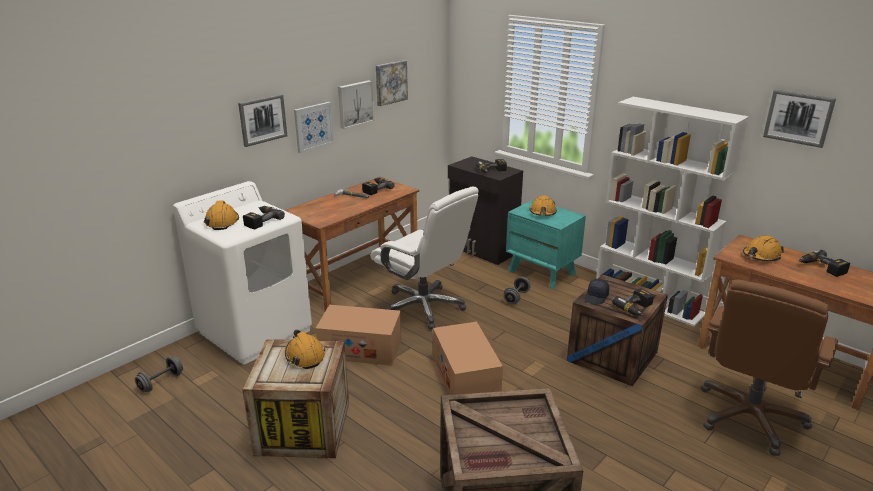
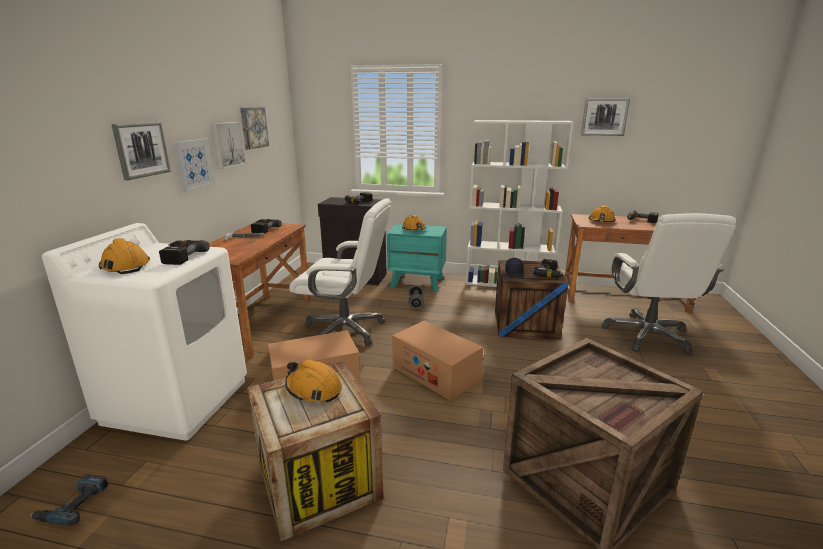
camera: 30 degrees left, 5 degrees down
grey dumbbell [135,356,183,392] -> power drill [30,475,108,526]
brown office chair [701,280,838,456] -> white office chair [602,213,736,355]

